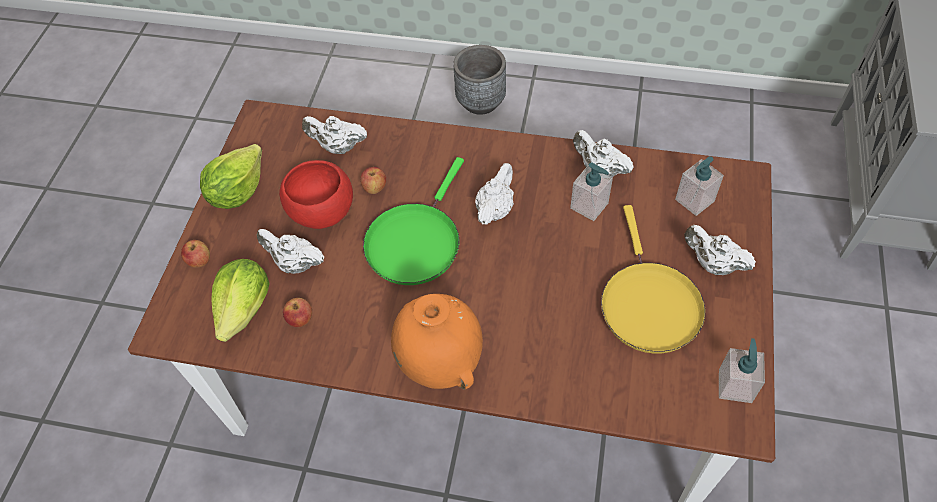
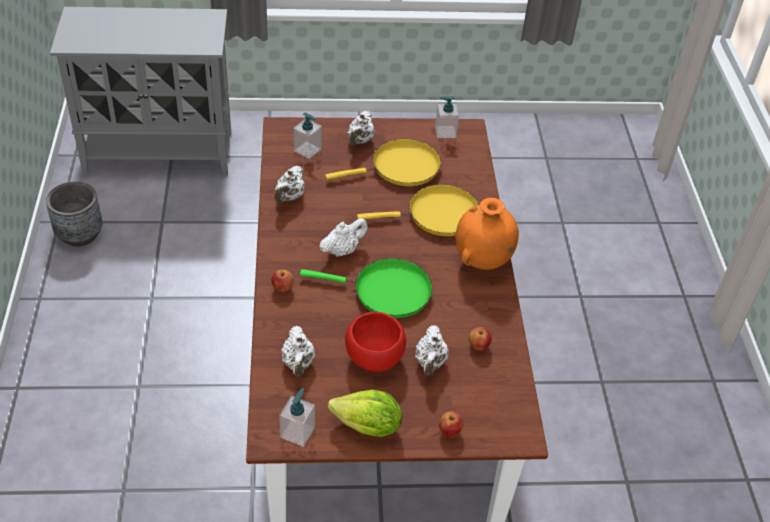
camera: 110 degrees left, 10 degrees down
lettuce [211,259,270,342] -> none
apple [360,167,386,194] -> apple moved to [271,269,294,292]
grey planter [453,45,506,115] -> grey planter moved to [46,182,103,247]
white teapot [475,163,514,225] -> white teapot turned 135 degrees clockwise [319,218,368,257]
soap dispenser [570,162,613,221] -> soap dispenser moved to [279,388,315,447]
none -> yellow frying pan [357,184,479,236]

